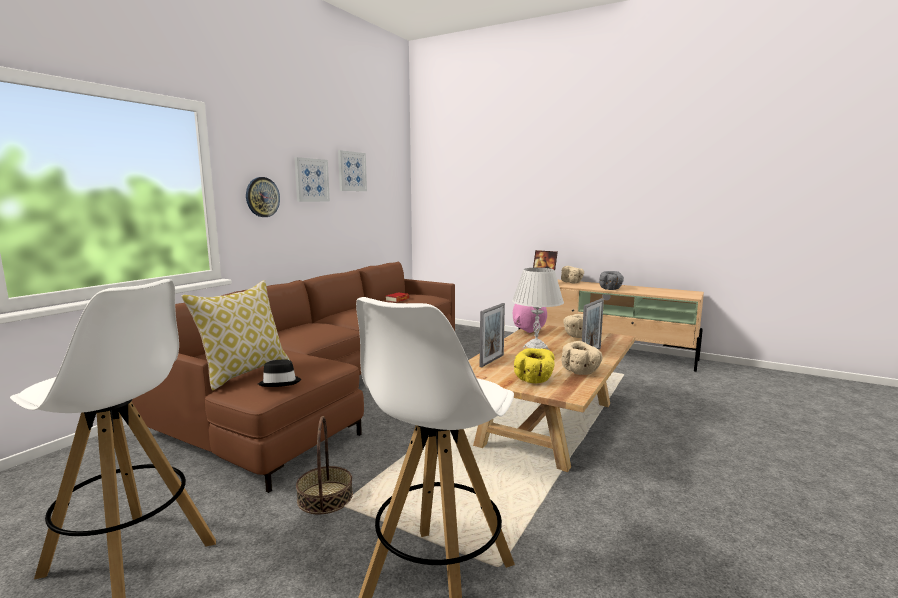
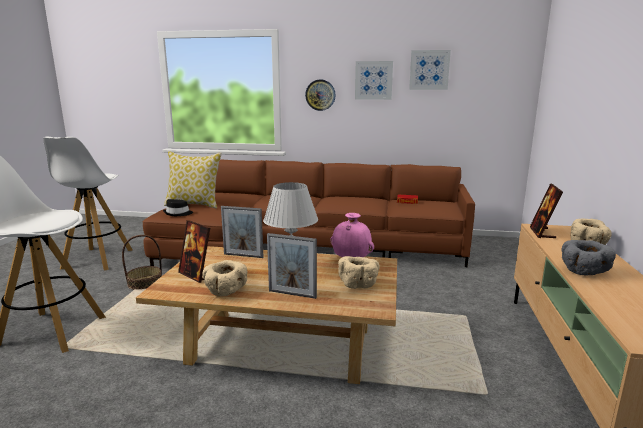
camera: 70 degrees right, 5 degrees up
yellow bowl [514,348,555,383] -> picture frame [178,220,210,283]

